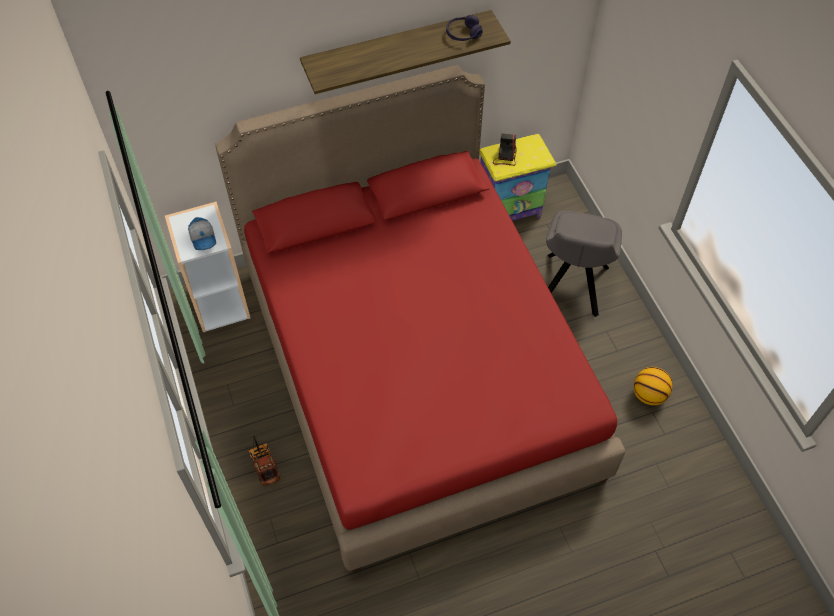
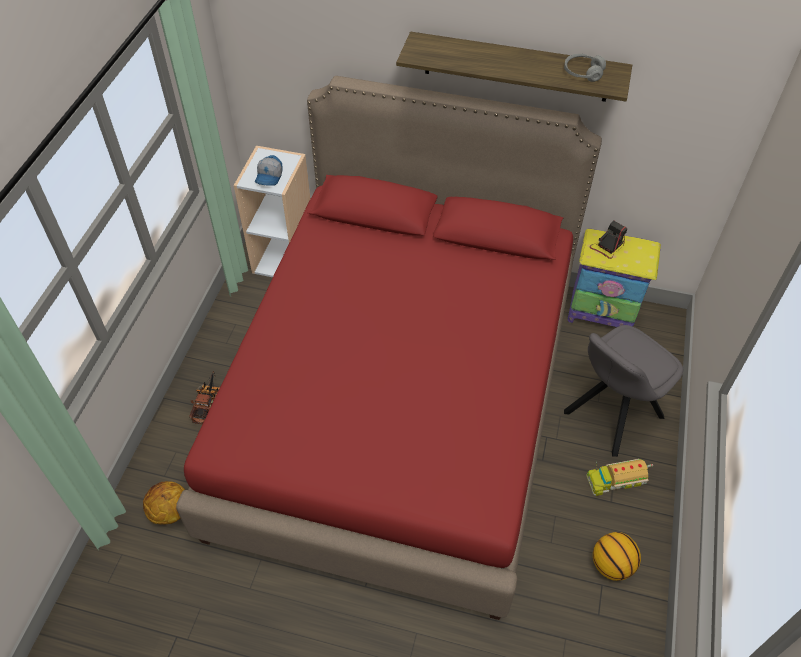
camera: 35 degrees right, 5 degrees down
purple headphones [446,15,483,41] -> grey headphones [564,54,606,82]
none -> basketball [143,481,185,524]
none -> toy truck [586,459,653,496]

